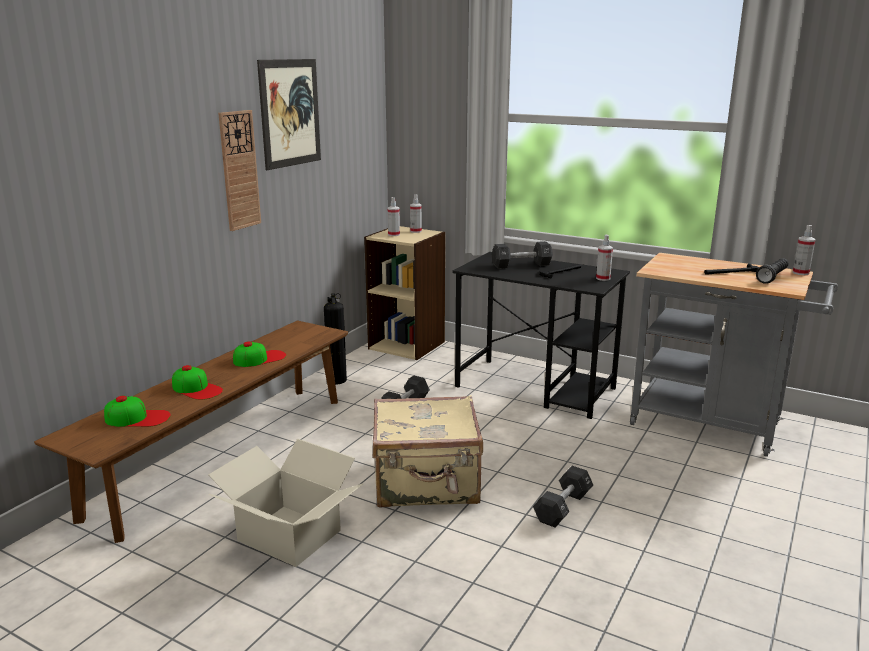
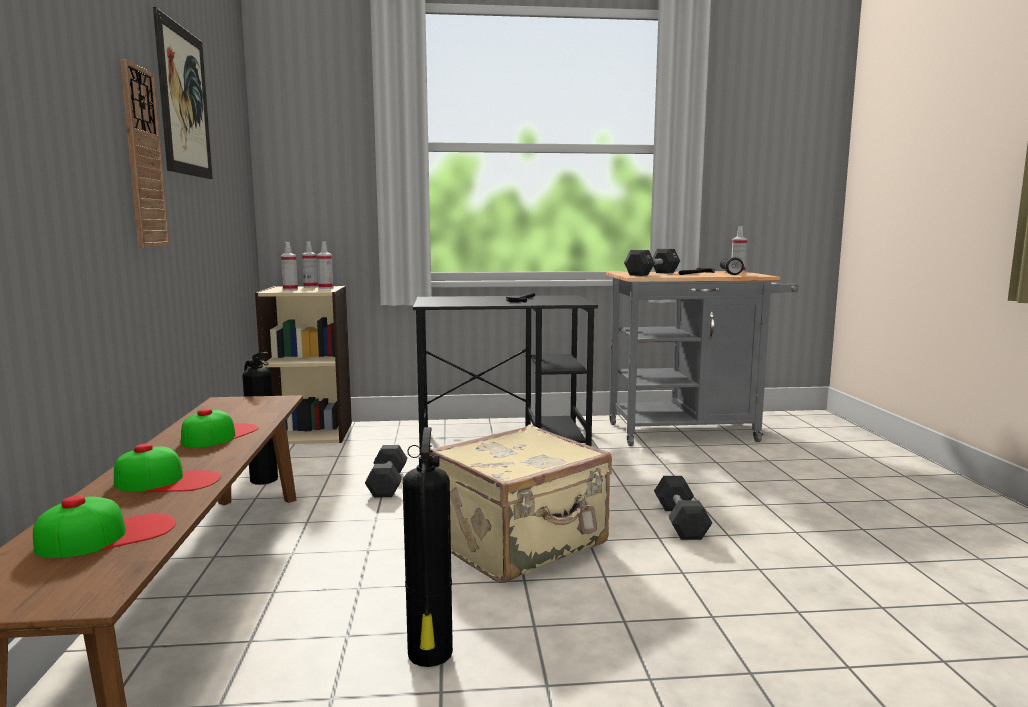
camera: 35 degrees left, 10 degrees down
cardboard box [208,439,363,567] -> fire extinguisher [403,427,453,667]
black dumbbell [492,241,553,269] -> black dumbbell moved to [624,249,680,276]
spray bottle [596,235,613,281] -> spray bottle moved to [317,241,334,289]

